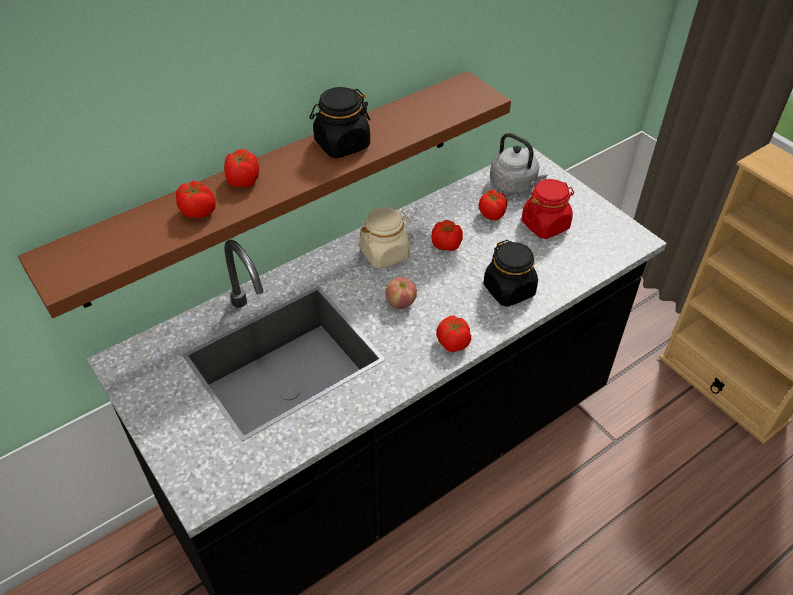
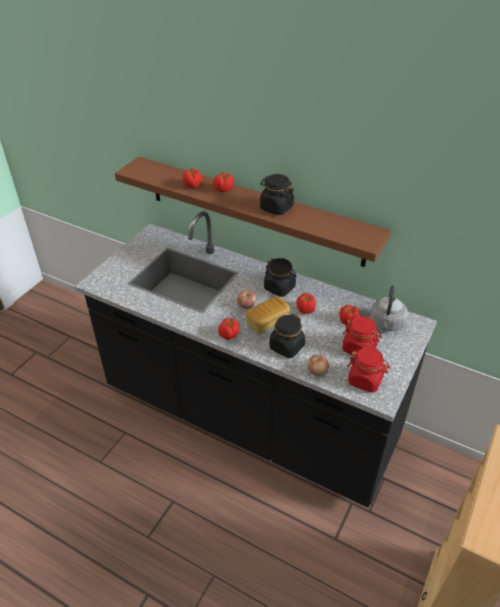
camera: 65 degrees right, 5 degrees down
beige jar [358,207,411,269] -> black jar [264,258,297,297]
none -> bread [246,296,290,334]
none -> apple [307,354,329,376]
none -> red jar [347,347,390,393]

